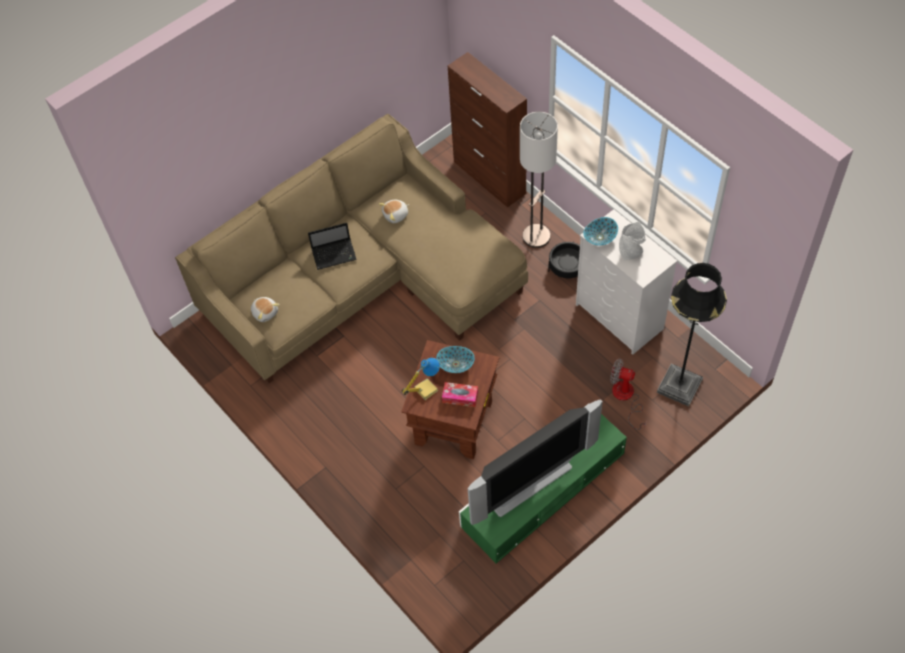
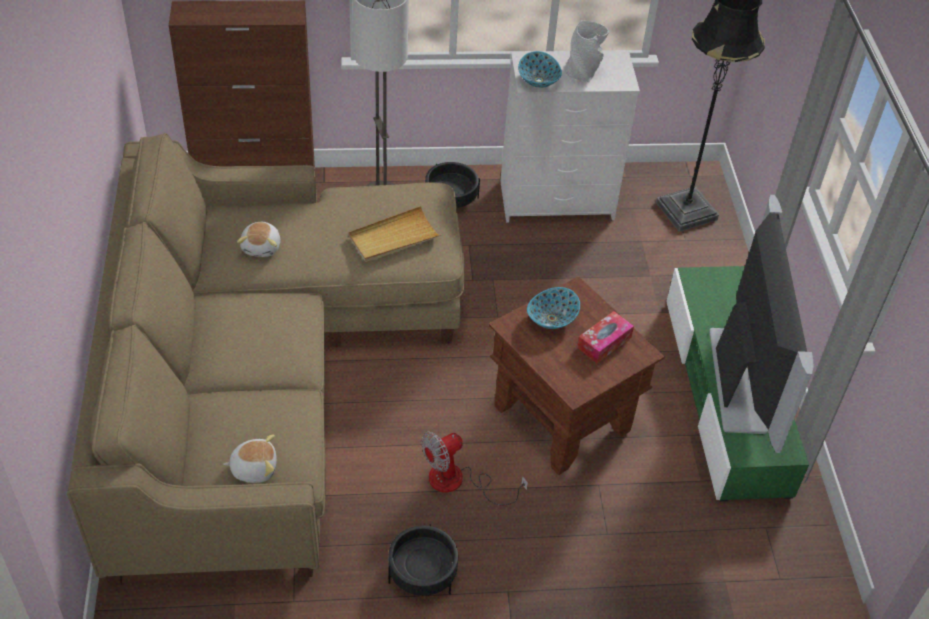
camera: 60 degrees left, 10 degrees down
laptop [308,223,357,270] -> none
table lamp [401,358,440,400] -> none
fan [610,358,647,430] -> fan moved to [421,432,528,505]
none -> beige tray [348,206,441,262]
none -> black planter [388,524,458,596]

